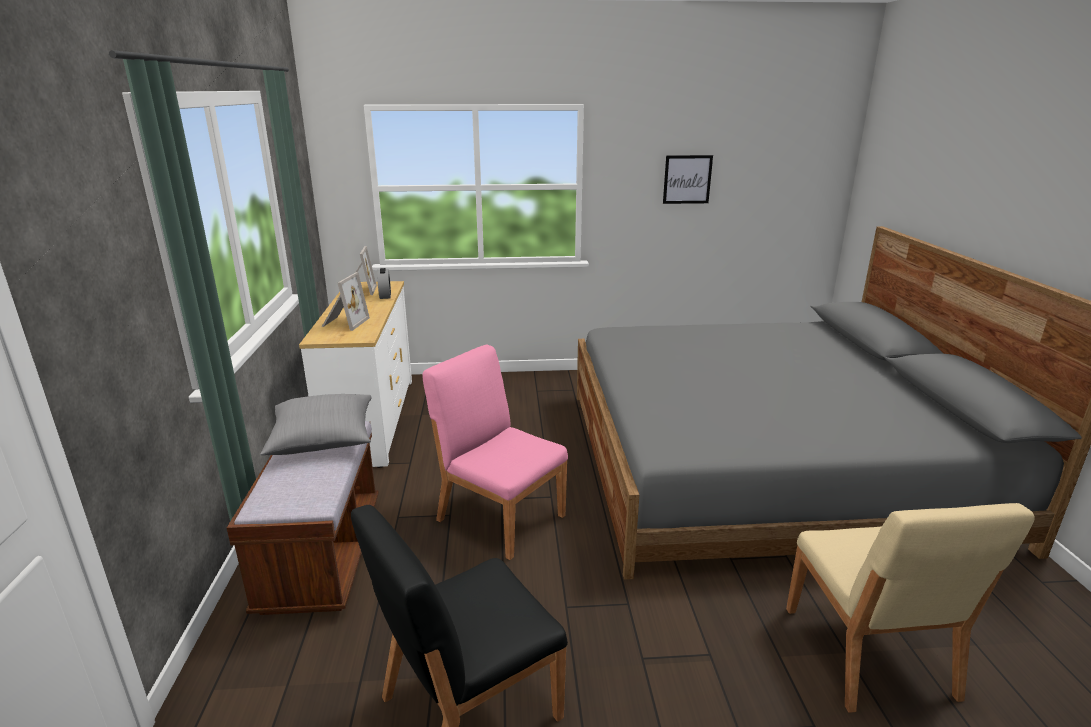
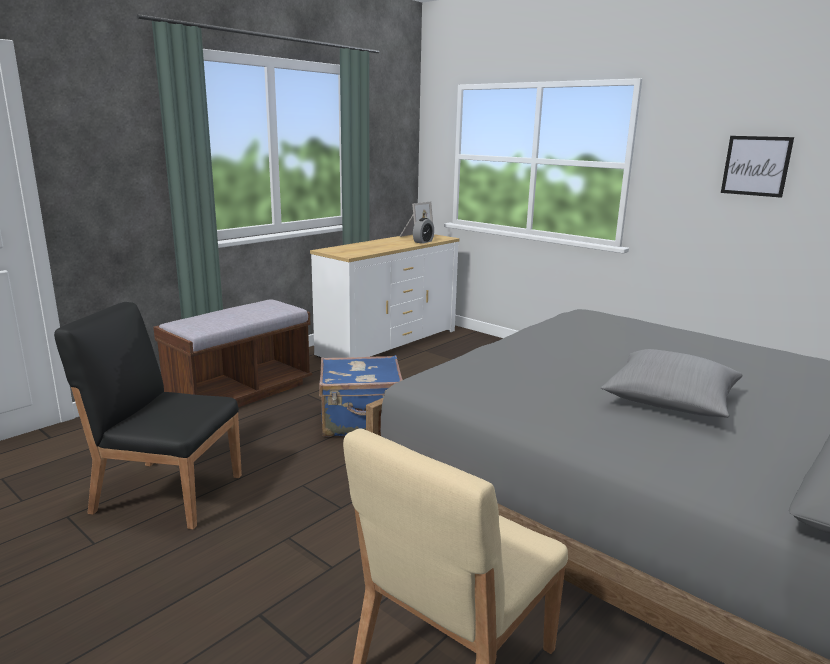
camera: 45 degrees right, 5 degrees down
grey pillow [260,394,372,455] -> grey pillow moved to [601,349,742,418]
picture frame [322,272,370,331] -> none
pink chair [422,344,568,560] -> blue suitcase [319,355,403,437]

